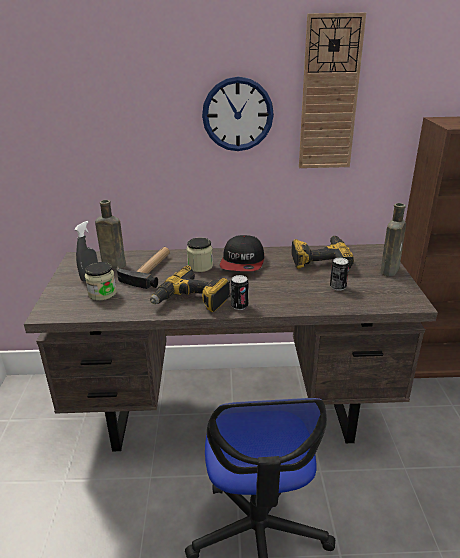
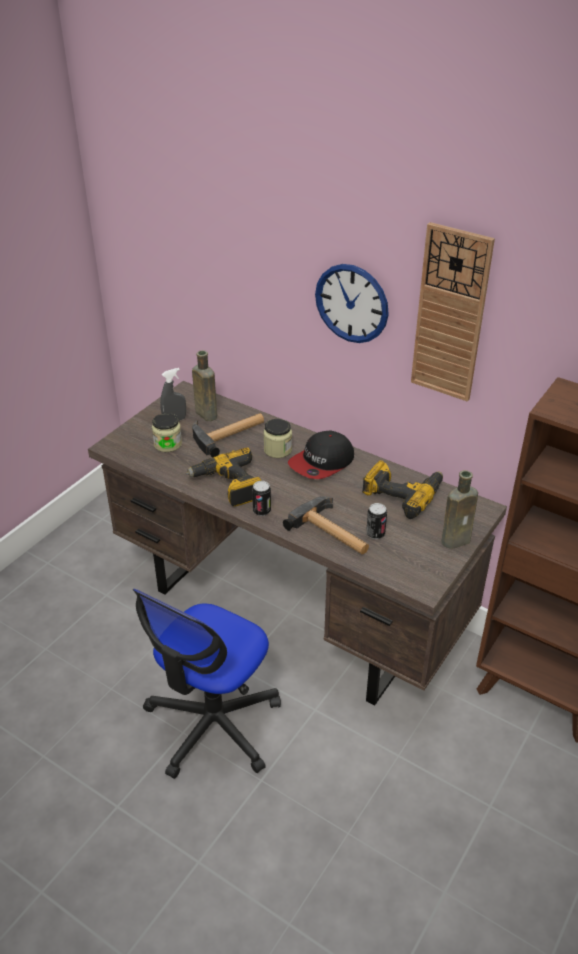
camera: 35 degrees right, 10 degrees up
none -> hammer [283,496,369,554]

